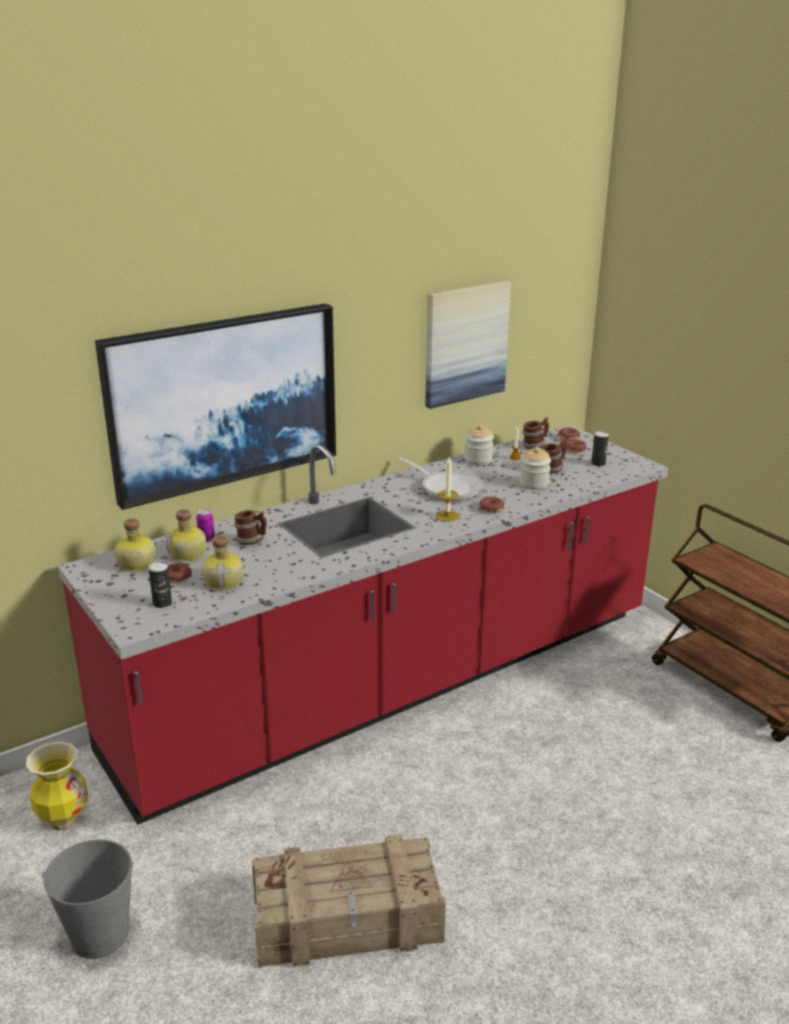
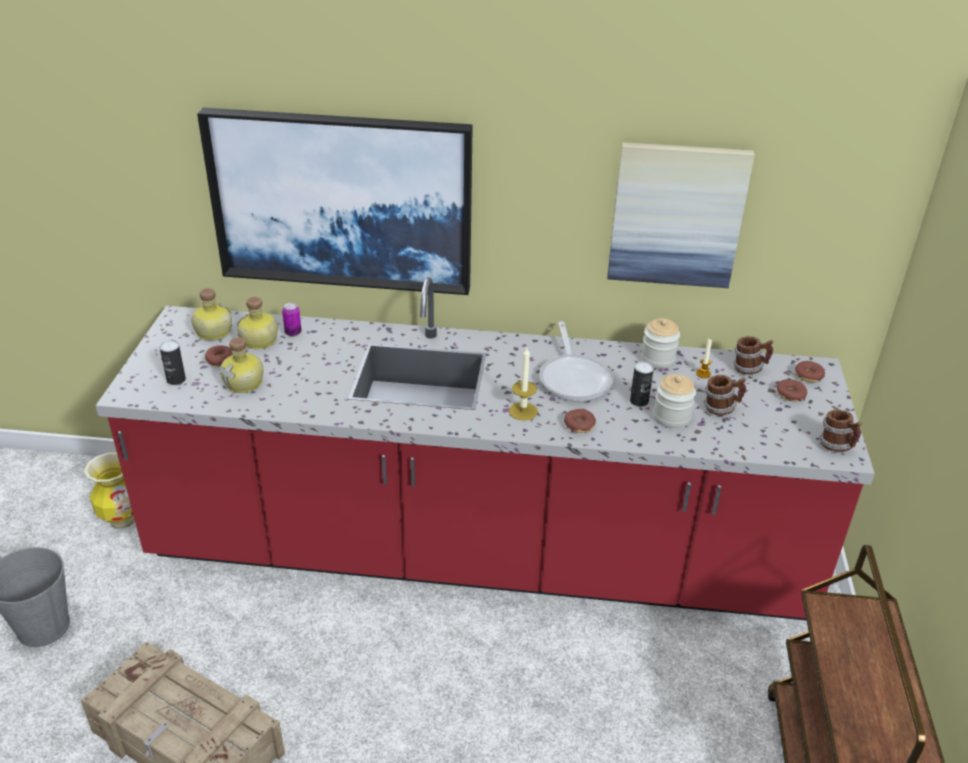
camera: 40 degrees right, 10 degrees up
mug [234,510,267,545] -> mug moved to [820,410,862,452]
can [591,431,609,466] -> can moved to [630,362,654,407]

